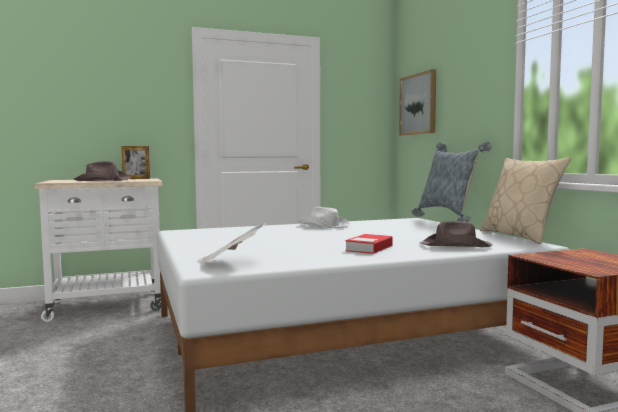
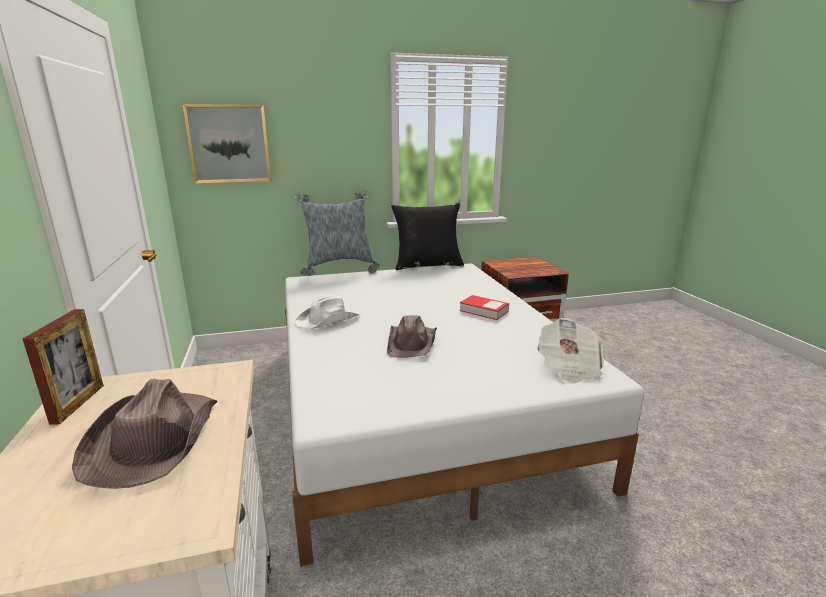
camera: 85 degrees left, 15 degrees up
brown hat [419,221,492,247] -> brown hat moved to [387,315,437,358]
beige pillow [480,157,571,244] -> black pillow [392,203,464,270]

